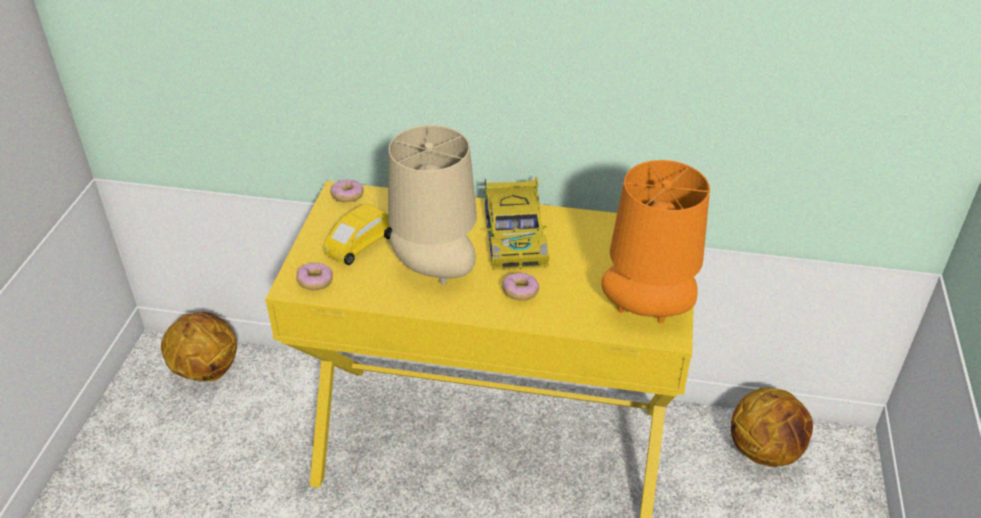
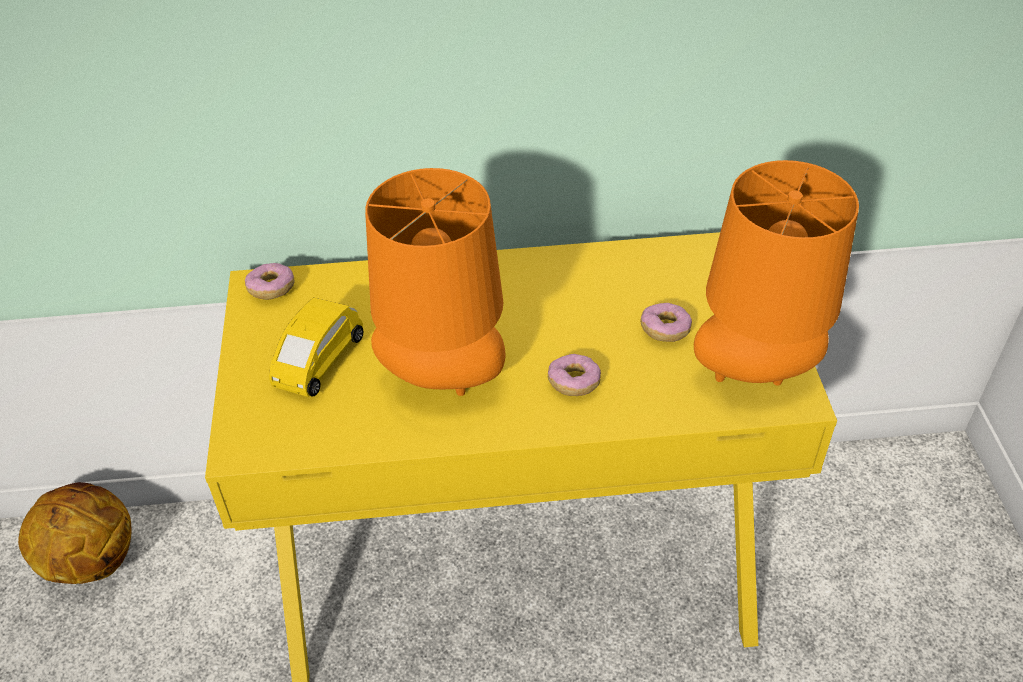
camera: 15 degrees left, 5 degrees up
donut [296,263,333,290] -> donut moved to [640,303,692,342]
beige table lamp [388,125,477,285] -> orange table lamp [365,168,506,396]
toy car [485,176,550,269] -> none
basketball [731,388,813,467] -> none

